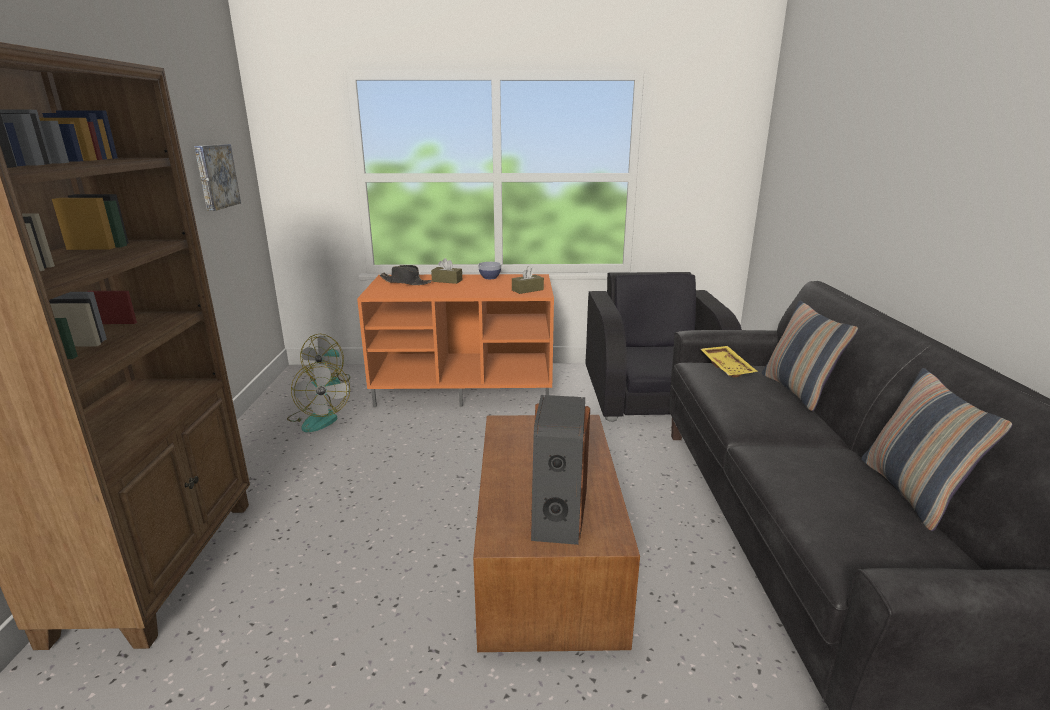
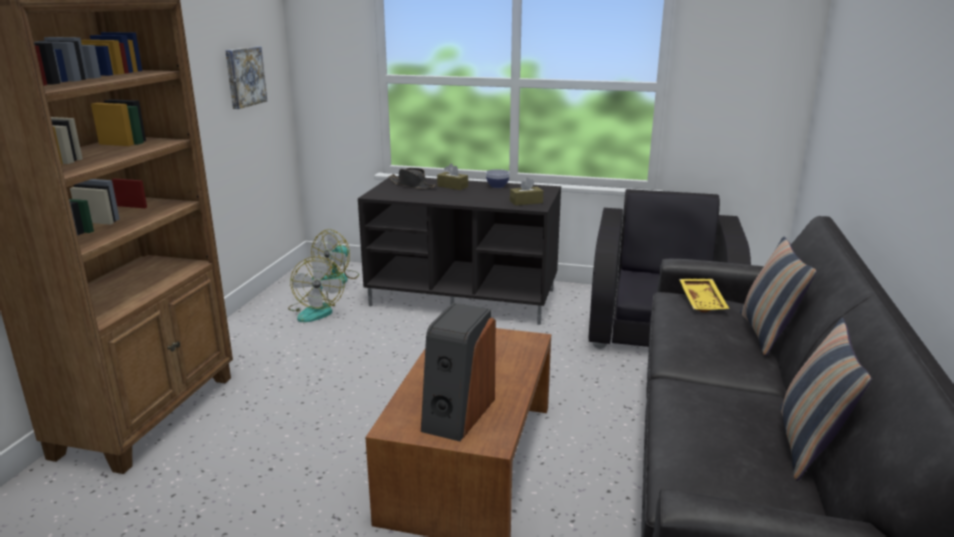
camera: 15 degrees right, 0 degrees up
orange tv stand [357,274,554,407] -> black tv stand [358,176,561,325]

